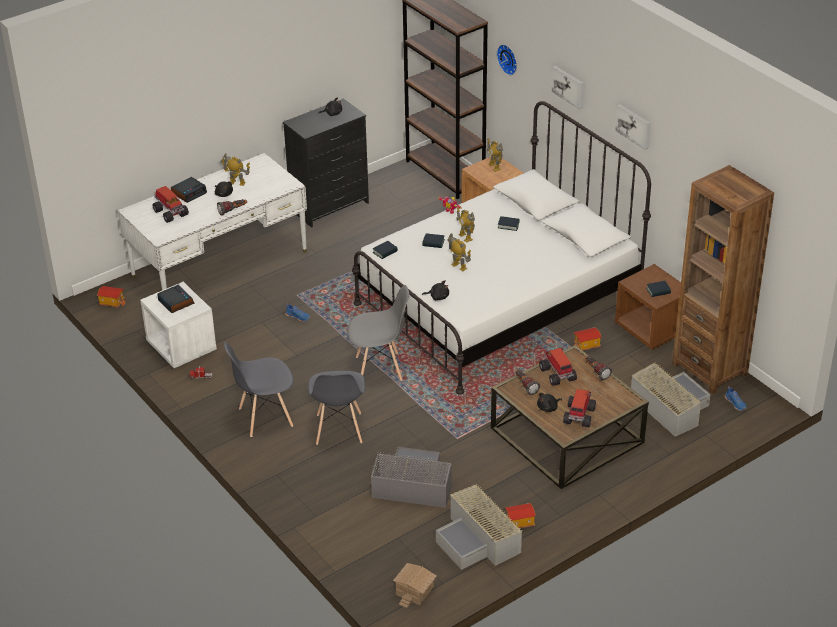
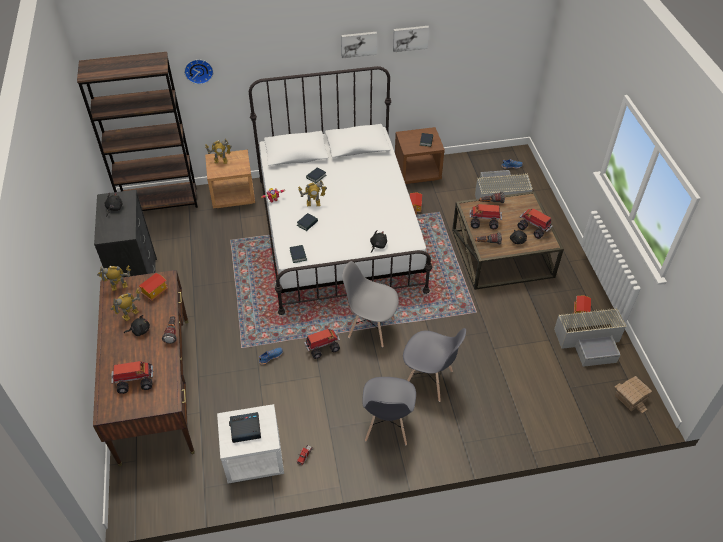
camera: 65 degrees left, 10 degrees up
toy house [97,286,126,308] -> toy house moved to [139,273,168,301]
white desk [118,153,307,290] -> brown desk [93,270,195,466]
alarm clock [171,177,207,203] -> none
grey chair [348,285,409,381] -> grey chair turned 90 degrees counterclockwise [342,261,399,347]
grey storage box [371,447,452,508] -> none
toy robot [447,233,471,271] -> toy robot moved to [97,265,131,291]
picture [552,66,584,109] -> picture moved to [393,26,429,52]
brown bookcase [672,165,774,394] -> none
none -> toy truck [304,329,340,359]

